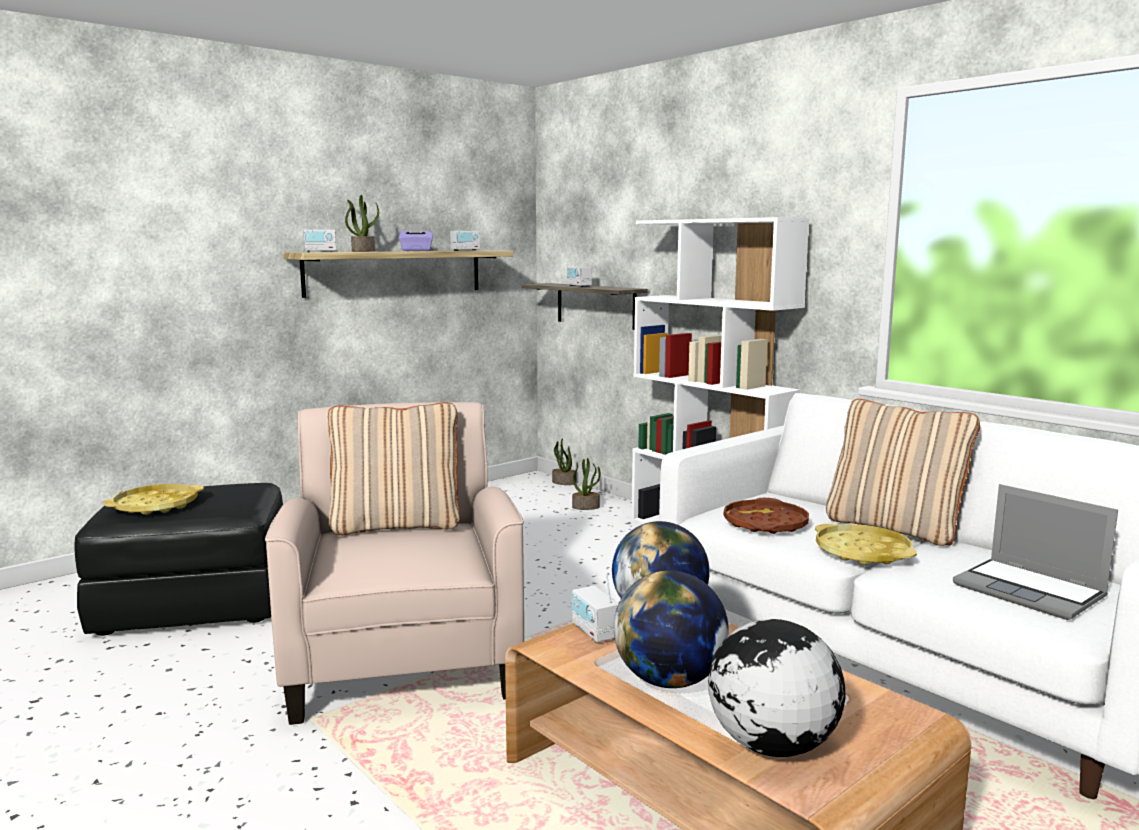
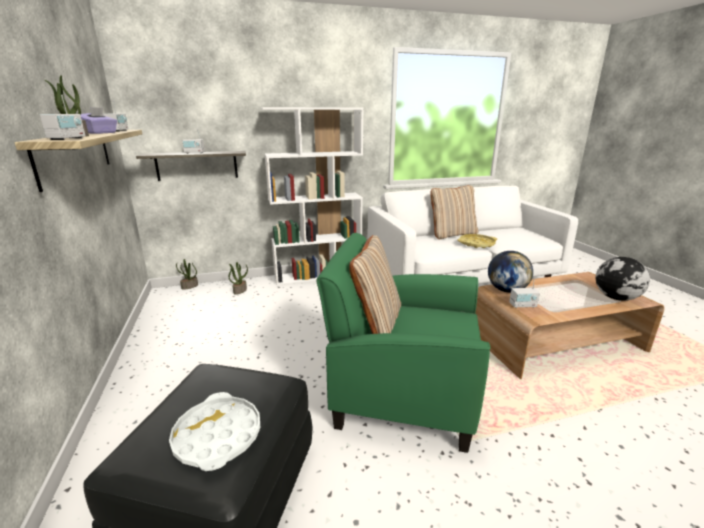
camera: 65 degrees left, 10 degrees up
yellow tray [104,484,204,515] -> white tray [169,392,260,471]
beige armchair [265,402,524,725] -> green armchair [316,233,491,453]
globe [614,570,729,688] -> none
brown tray [724,498,809,534] -> none
laptop [953,484,1118,620] -> none

